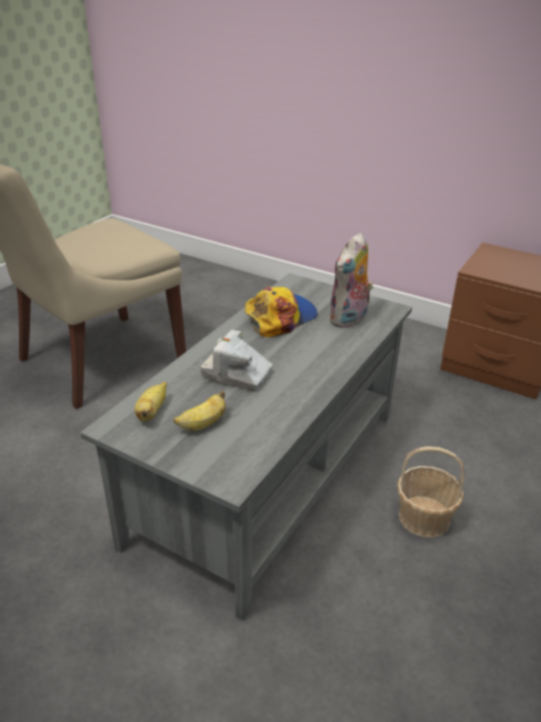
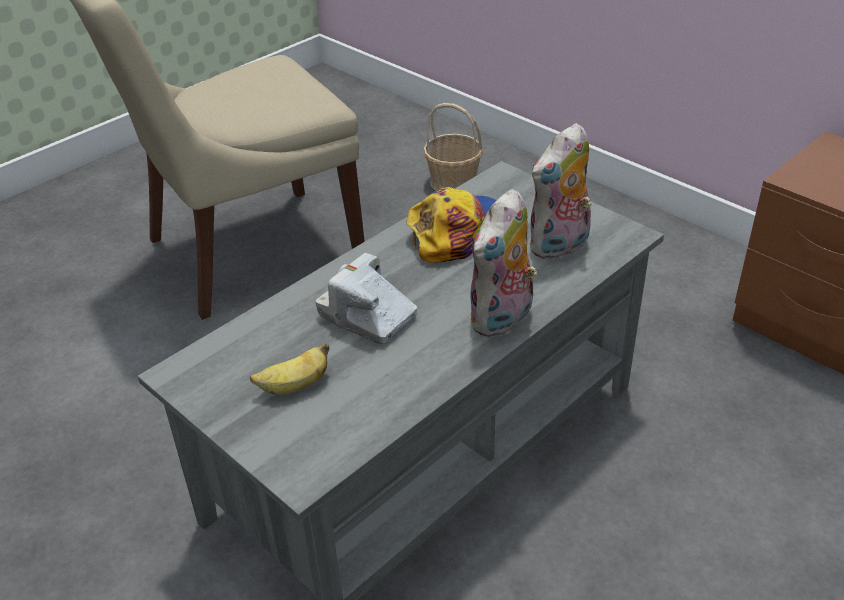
camera: 15 degrees right, 5 degrees up
banana [134,382,167,422] -> none
basket [397,446,465,538] -> basket moved to [423,103,483,191]
none -> plush toy [469,189,538,338]

